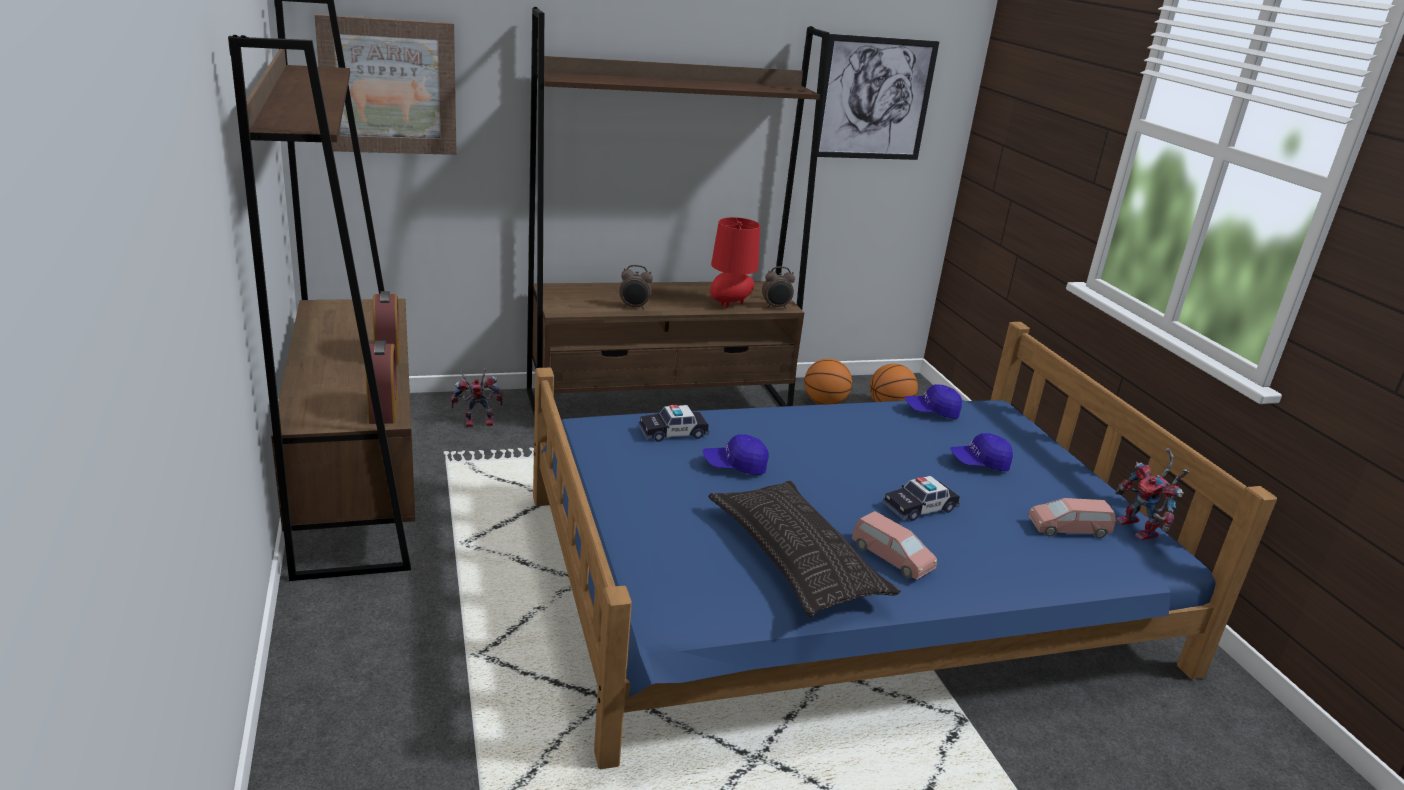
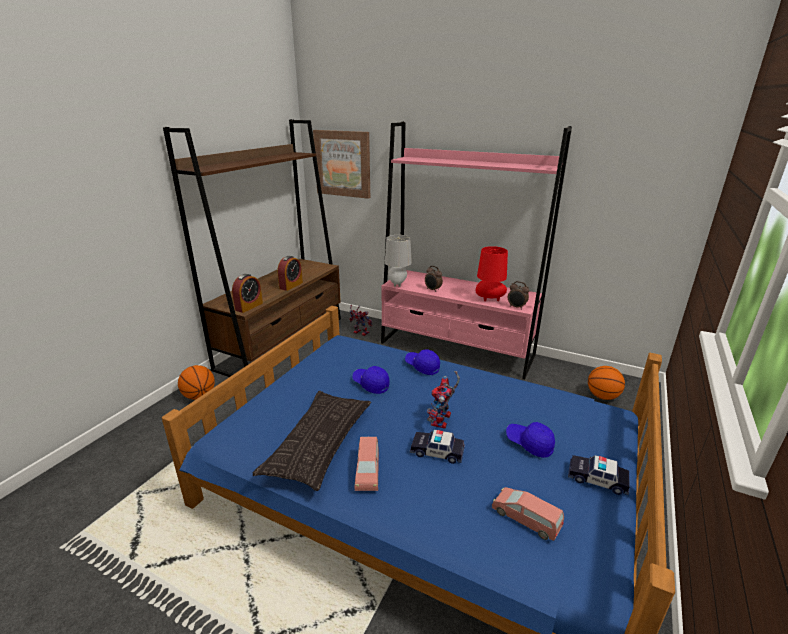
camera: 45 degrees right, 0 degrees up
brown bookcase [527,7,829,418] -> pink bookcase [381,122,572,379]
toy car [639,405,709,442] -> toy car moved to [568,455,629,495]
basketball [804,358,852,405] -> basketball moved to [178,365,215,400]
picture [817,34,939,160] -> none
blue cap [905,384,962,419] -> blue cap moved to [405,349,440,375]
toy robot [1115,448,1189,541] -> toy robot moved to [427,371,460,429]
none -> grey table lamp [385,235,412,287]

